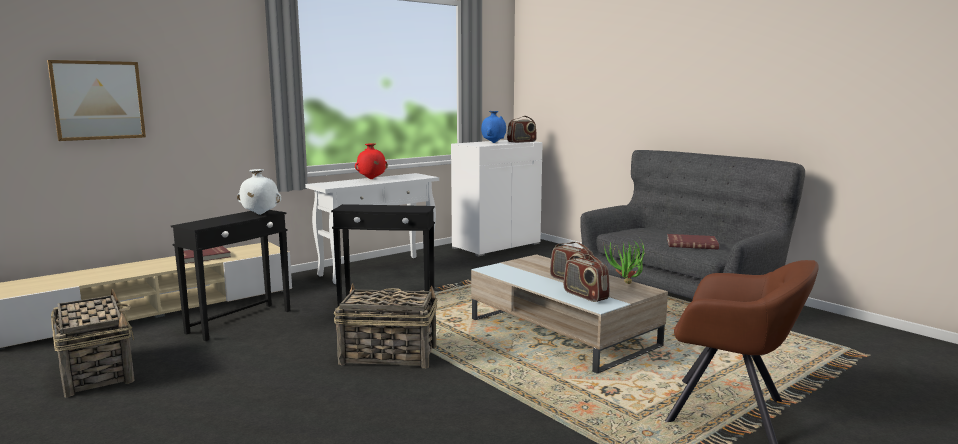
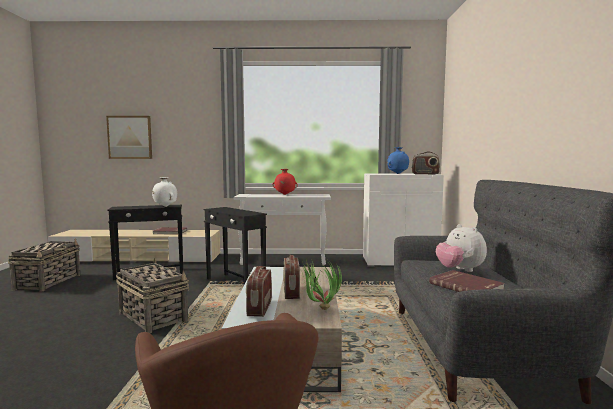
camera: 40 degrees right, 5 degrees down
none -> plush toy [436,224,487,272]

